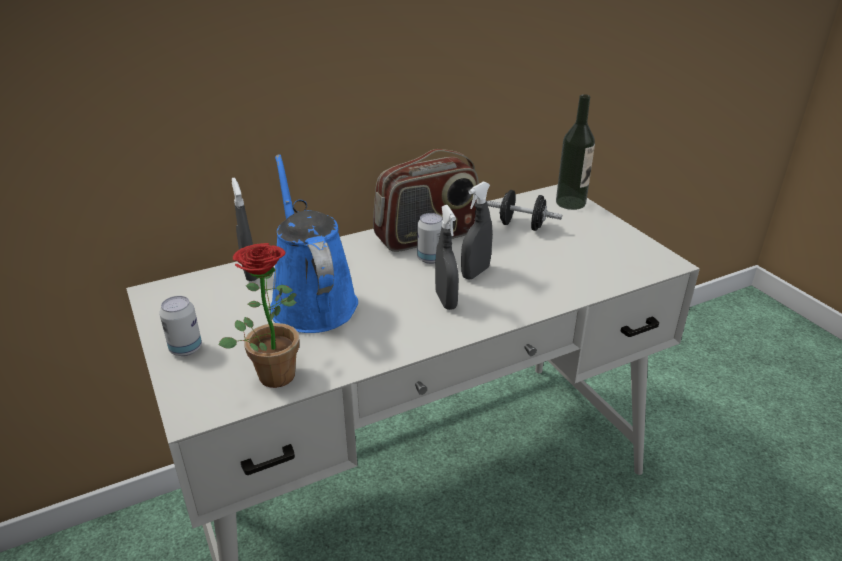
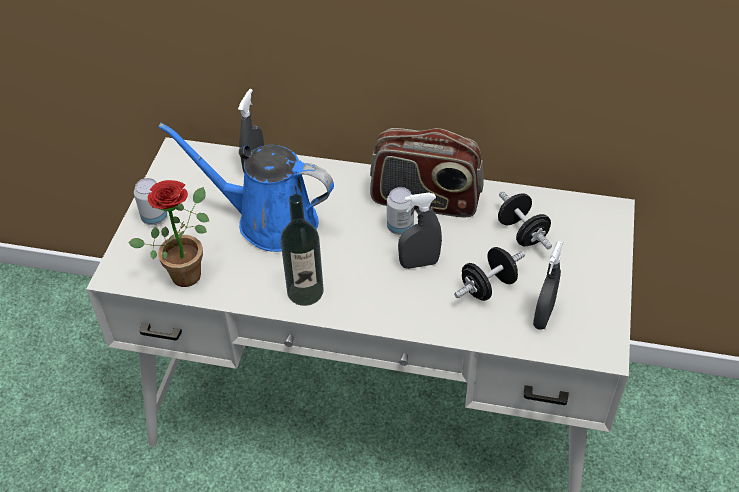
camera: 40 degrees right, 15 degrees up
blue watering can [270,154,358,333] -> blue watering can turned 90 degrees counterclockwise [158,123,334,252]
grey spray bottle [435,205,459,310] -> grey spray bottle moved to [533,241,563,330]
bottle [556,94,595,210] -> bottle moved to [280,194,324,306]
none -> black dumbbell [454,247,525,301]

